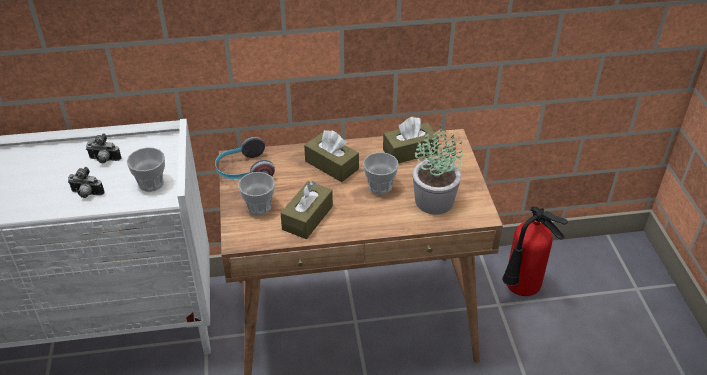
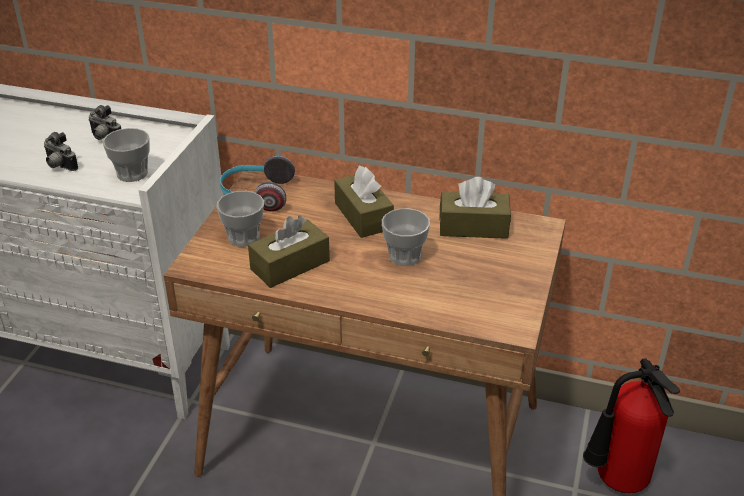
camera: 25 degrees right, 5 degrees down
potted plant [413,126,463,214] -> none

